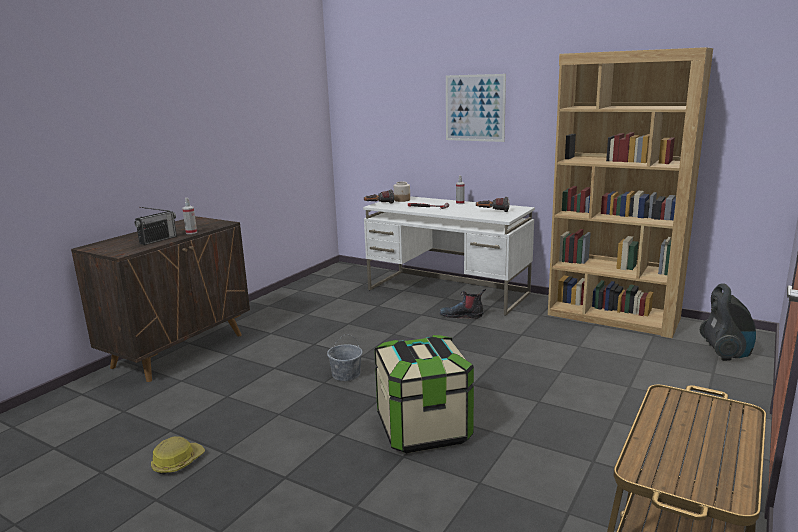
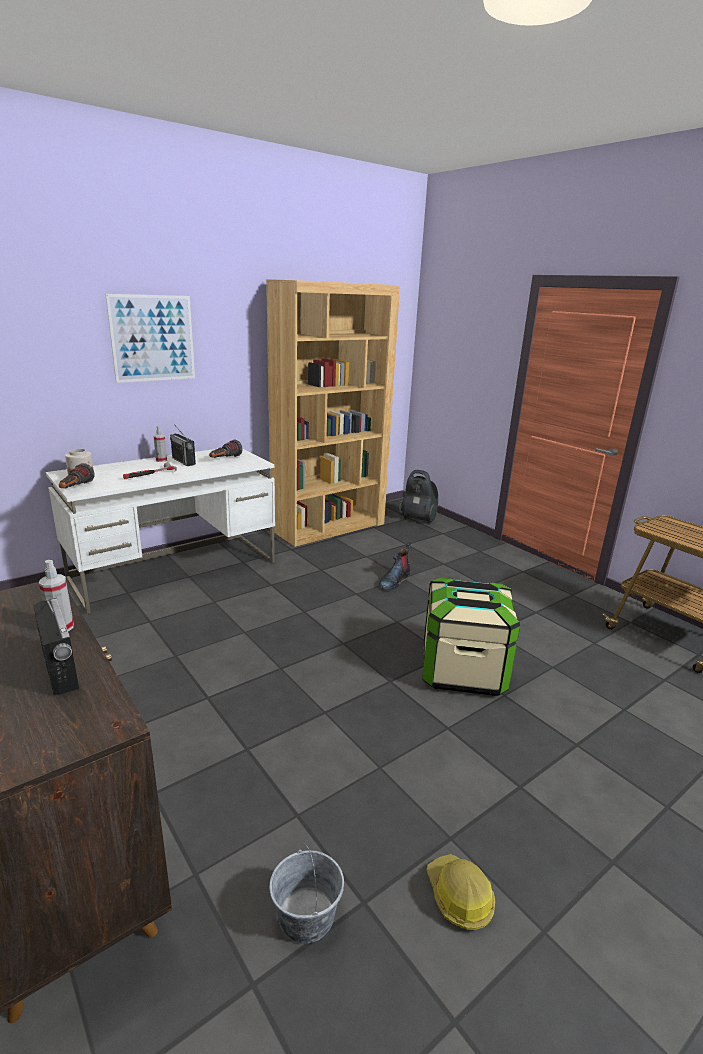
camera: 70 degrees left, 5 degrees up
grey bucket [327,335,363,381] -> grey bucket moved to [269,843,344,944]
boot [440,289,486,319] -> boot moved to [379,542,411,589]
none -> radio [170,424,196,466]

